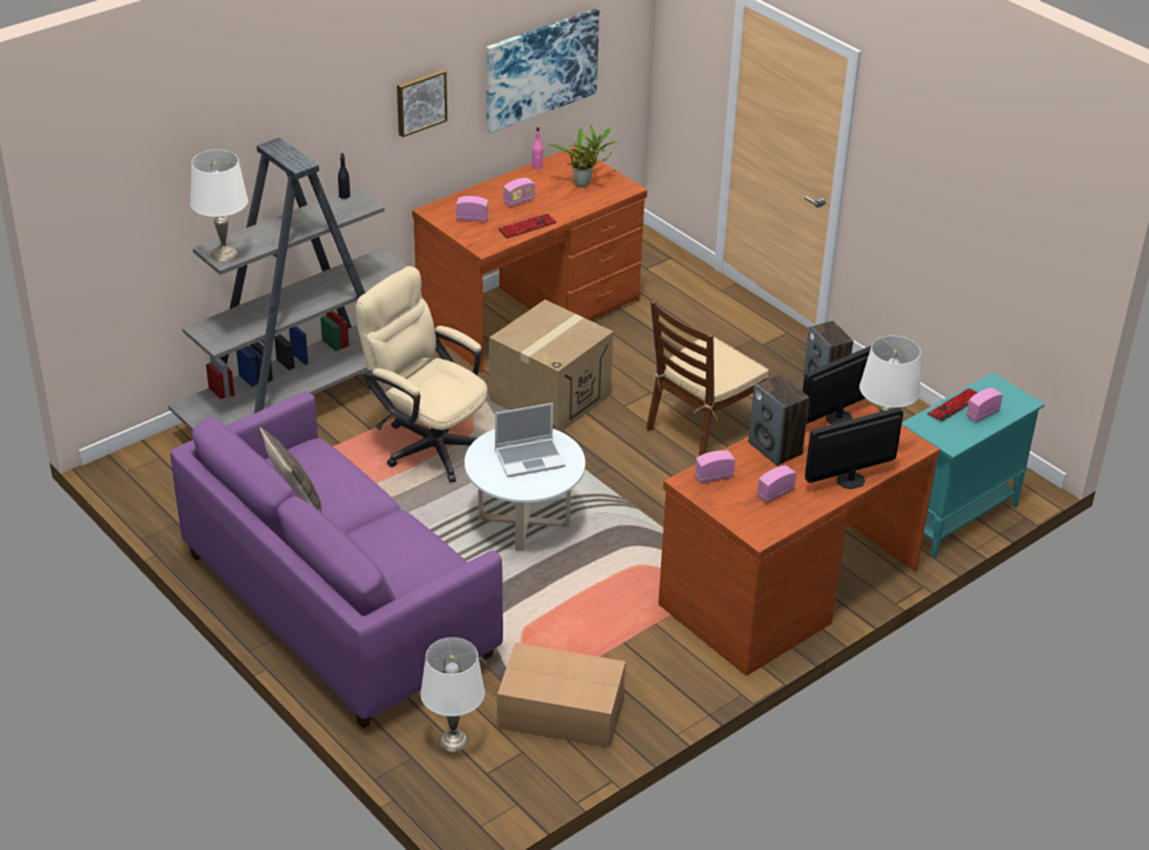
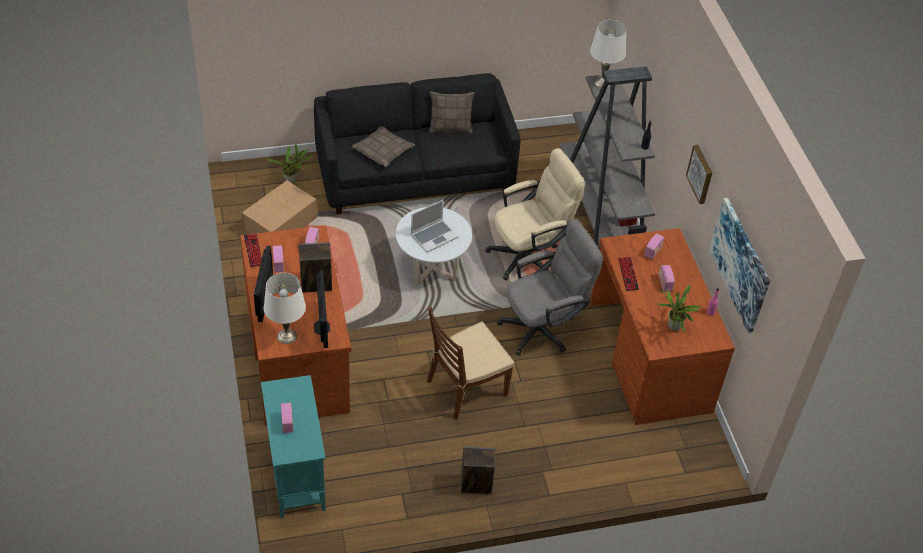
camera: 115 degrees right, 10 degrees up
purple sofa [170,392,503,729] -> black sofa [314,73,520,215]
white table lamp [420,637,485,752] -> potted plant [266,144,313,184]
cardboard box [489,300,613,432] -> grey office chair [497,219,603,355]
laptop [495,403,566,477] -> laptop turned 135 degrees counterclockwise [411,200,458,252]
brown chair [646,300,769,456] -> brown chair turned 105 degrees counterclockwise [427,307,515,420]
keyboard [927,388,978,422] -> keyboard moved to [244,234,262,267]
none -> pillow [352,127,415,167]

